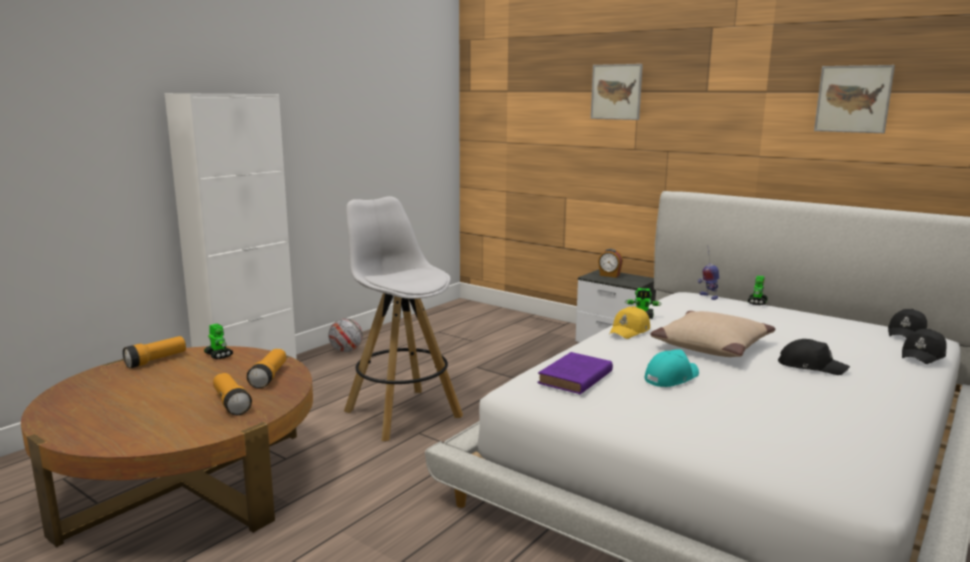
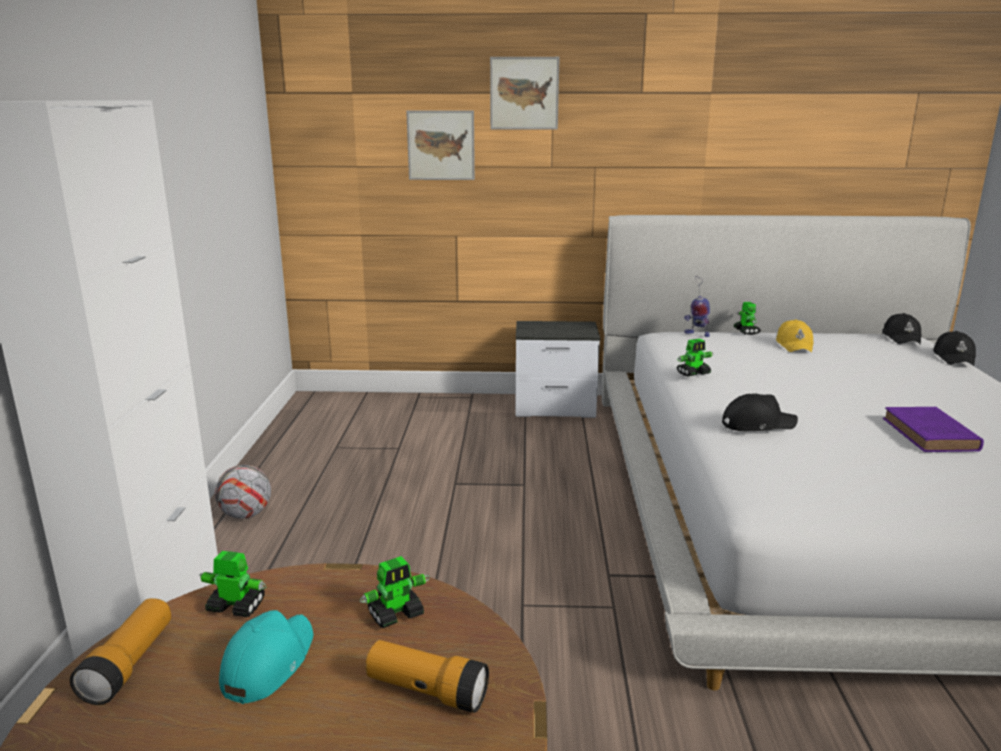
camera: 35 degrees left, 5 degrees up
flashlight [247,349,286,389] -> toy robot [360,556,430,628]
white stool [344,196,463,441] -> none
purple book [537,352,613,394] -> purple book moved to [883,407,984,452]
alarm clock [598,249,623,278] -> none
yellow cap [610,306,650,339] -> yellow cap moved to [776,319,814,352]
turquoise cap [645,349,699,387] -> turquoise cap moved to [219,610,313,704]
beige pillow [650,311,775,357] -> none
black cap [778,339,850,375] -> black cap moved to [722,393,798,431]
picture [814,65,895,133] -> picture moved to [406,110,475,180]

